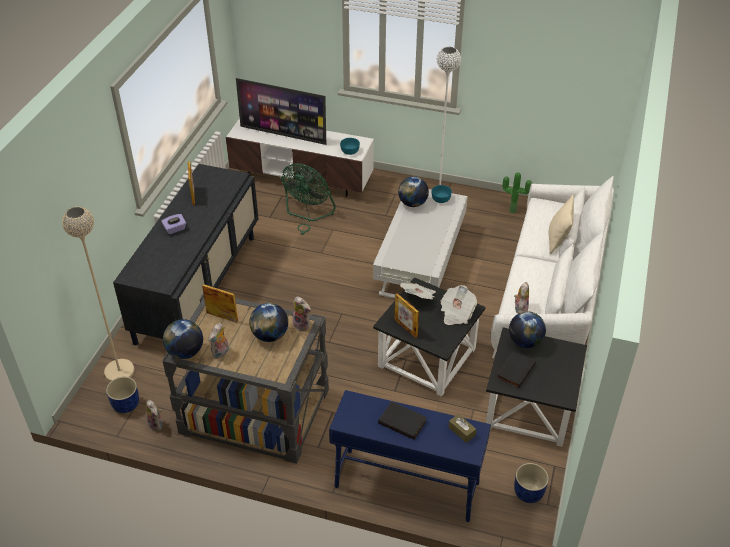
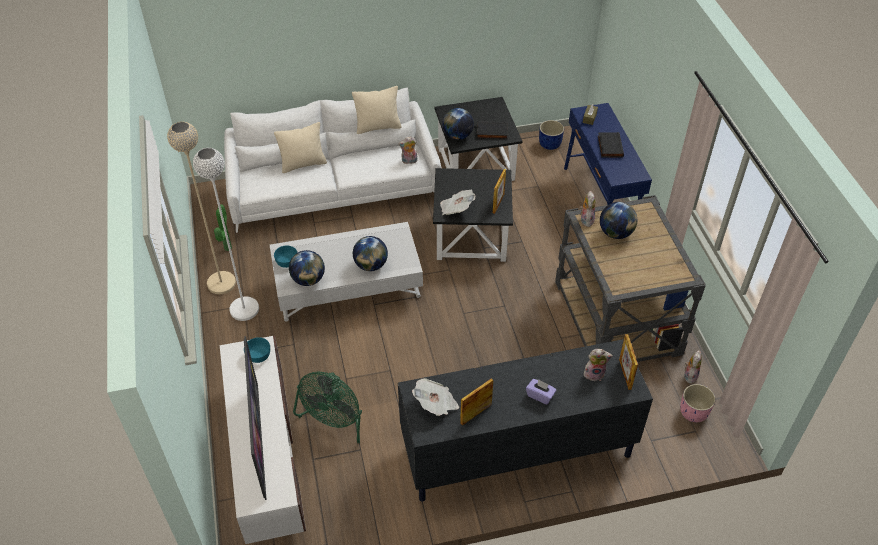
camera: 120 degrees left, 5 degrees up
beige floor lamp [62,207,134,382] -> beige floor lamp moved to [167,122,236,294]
blue planter [106,377,139,413] -> pink planter [680,384,715,422]
globe [163,319,203,359] -> globe moved to [353,236,388,271]
picture frame [202,284,238,323] -> picture frame moved to [619,334,638,390]
plush toy [208,323,229,359] -> plush toy moved to [584,349,613,381]
green fan [280,163,336,235] -> green fan turned 60 degrees counterclockwise [293,372,362,443]
newspaper [440,285,477,325] -> newspaper moved to [412,378,459,416]
none -> beige pillow [352,86,401,134]

